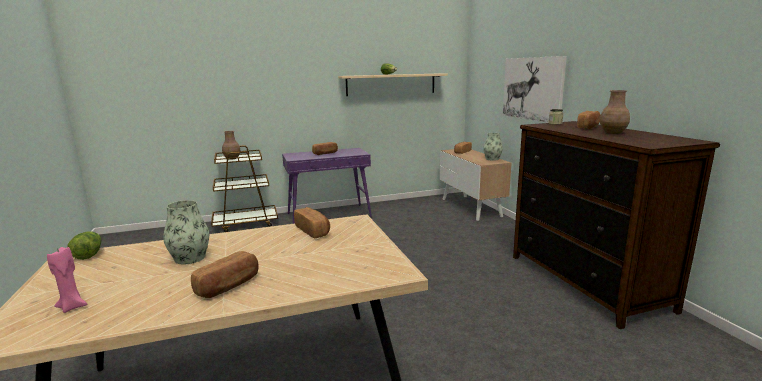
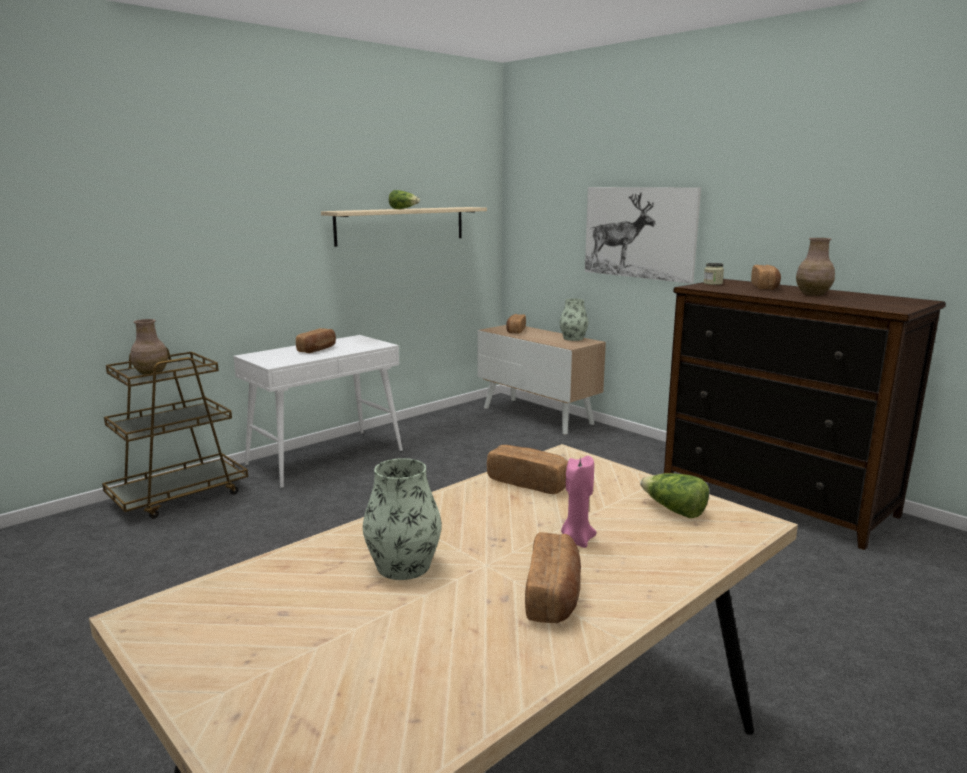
camera: 25 degrees left, 0 degrees up
pink candle [47,247,87,313] -> pink candle moved to [561,456,597,548]
lettuce [67,231,102,260] -> lettuce moved to [640,473,709,518]
purple console table [282,148,372,224] -> white console table [233,335,403,488]

